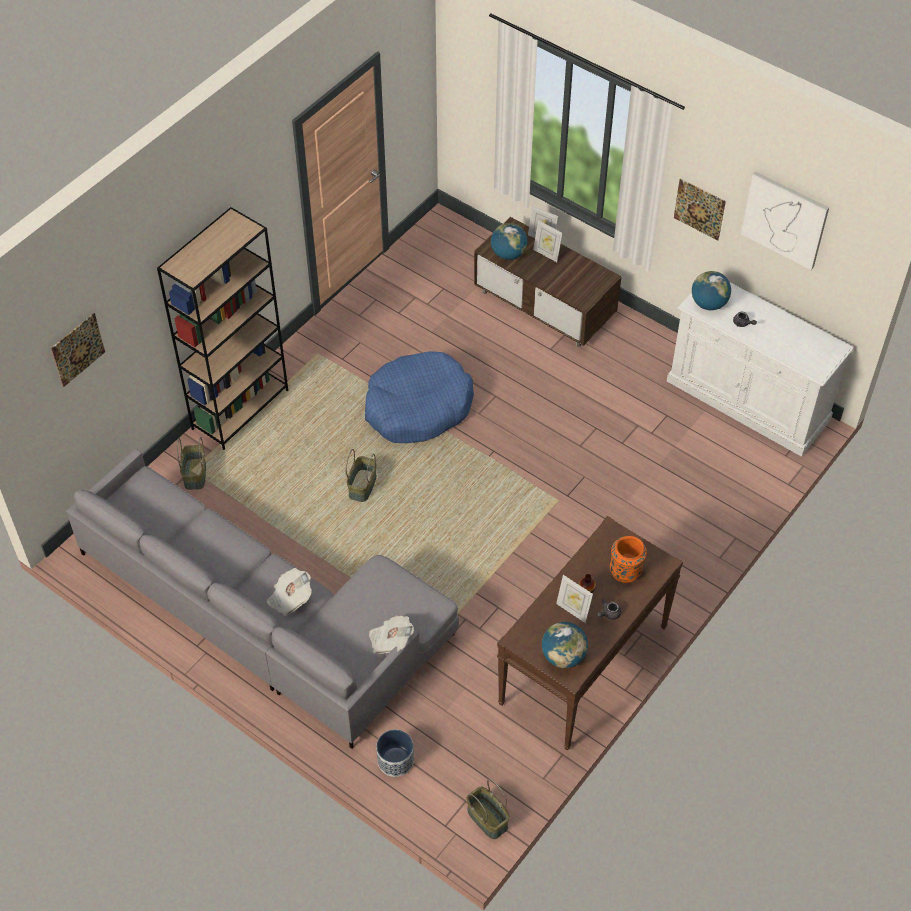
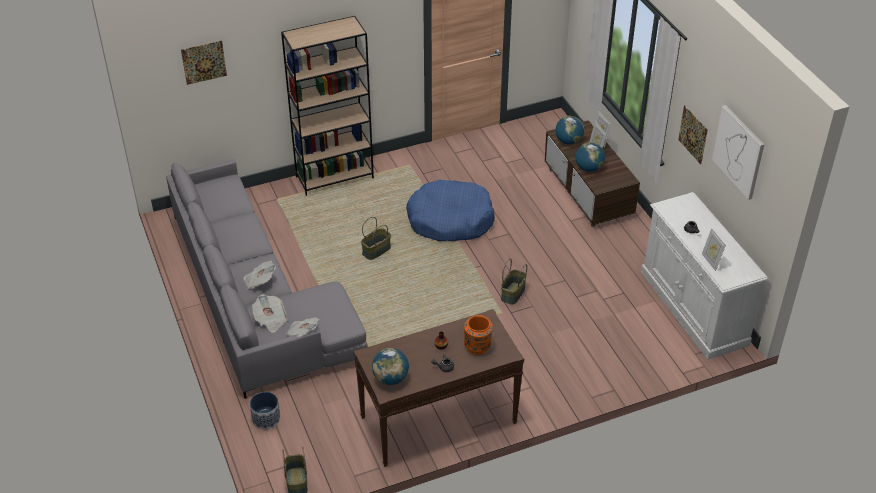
camera: 30 degrees right, 10 degrees down
basket [177,437,206,490] -> basket moved to [501,259,527,305]
picture frame [556,575,593,623] -> picture frame moved to [702,228,726,271]
globe [692,271,731,310] -> globe moved to [576,142,605,172]
none -> newspaper [252,294,287,333]

